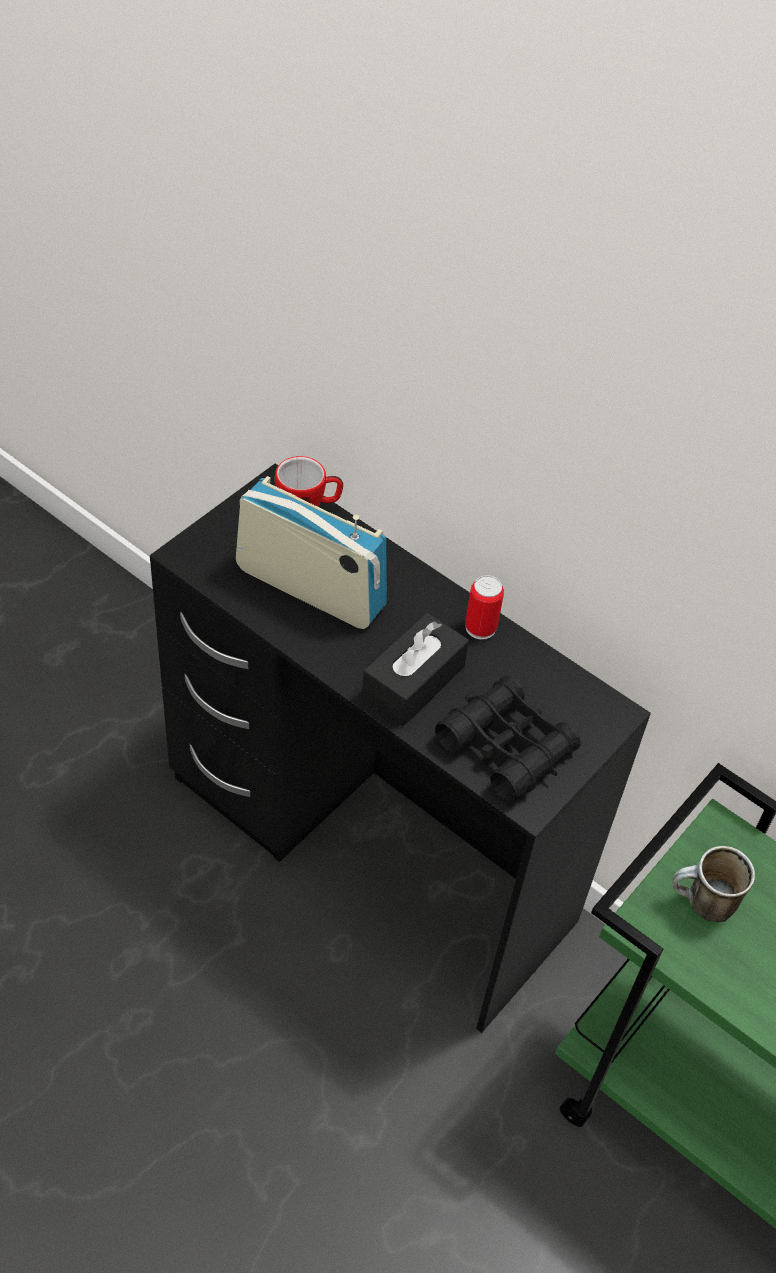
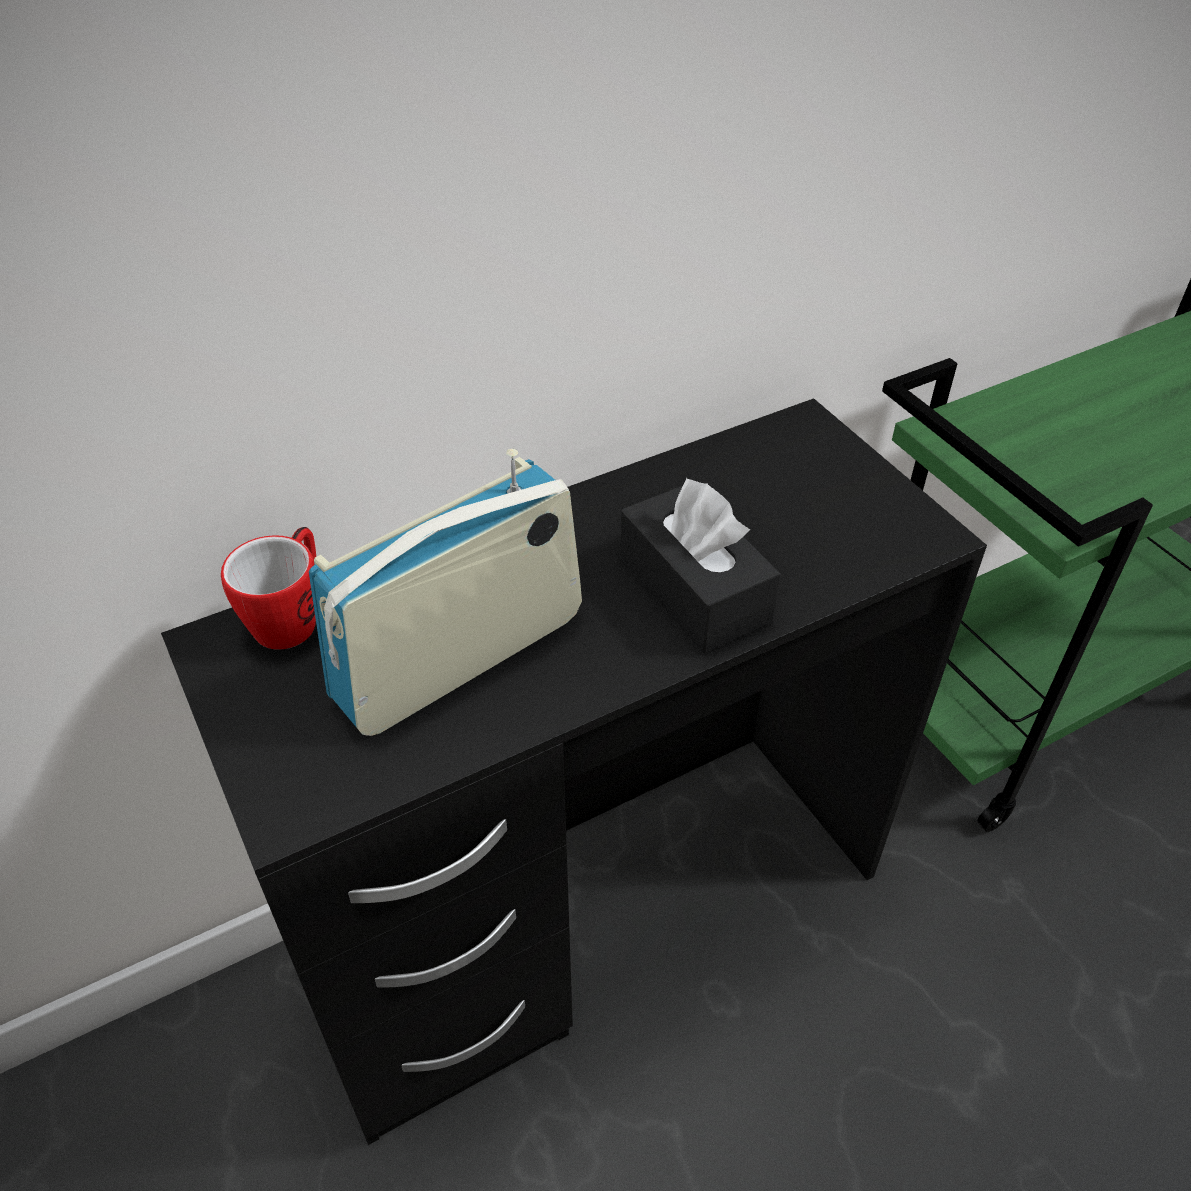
camera: 65 degrees left, 5 degrees down
black binoculars [435,676,581,802] -> none
can [465,575,504,640] -> none
mug [673,846,755,922] -> none

